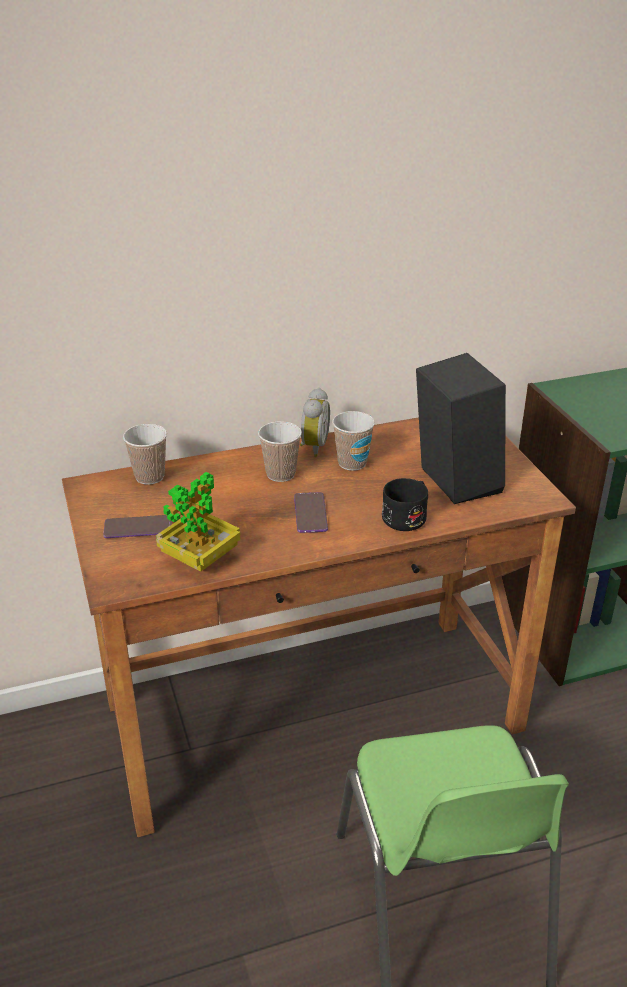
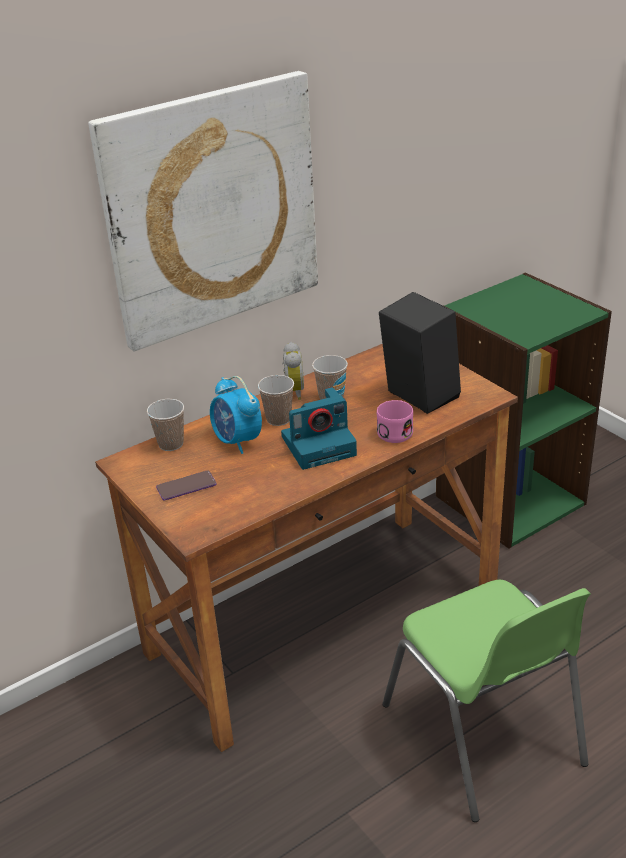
camera: 15 degrees left, 0 degrees up
potted plant [156,472,240,572] -> none
phone [294,492,328,533] -> camera [281,387,357,470]
black mug [382,478,428,531] -> pink mug [377,400,413,443]
none -> picture [88,71,318,351]
none -> alarm clock [210,376,262,454]

